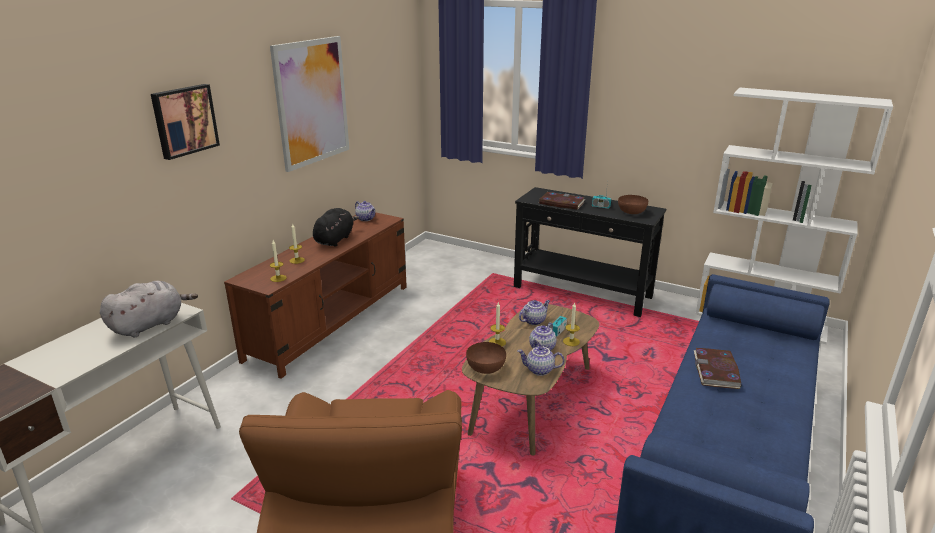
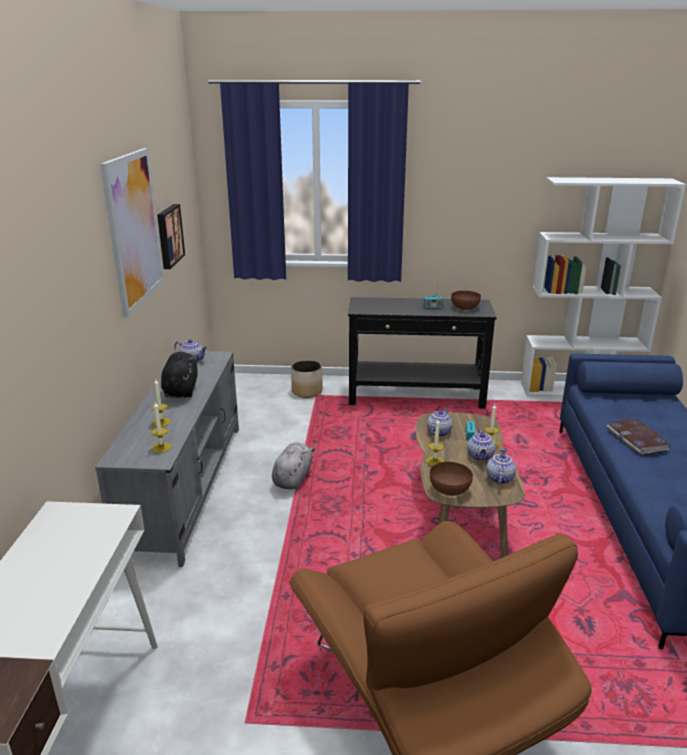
camera: 25 degrees left, 0 degrees up
grey plush toy [100,281,198,337] -> grey plush toy moved to [272,442,316,489]
picture [151,84,220,160] -> picture moved to [157,204,185,269]
brown tv stand [224,212,407,379] -> grey tv stand [95,351,239,567]
teapot [517,346,564,376] -> teapot turned 120 degrees clockwise [486,449,516,484]
book [539,192,585,210] -> none
none -> planter [291,360,323,398]

